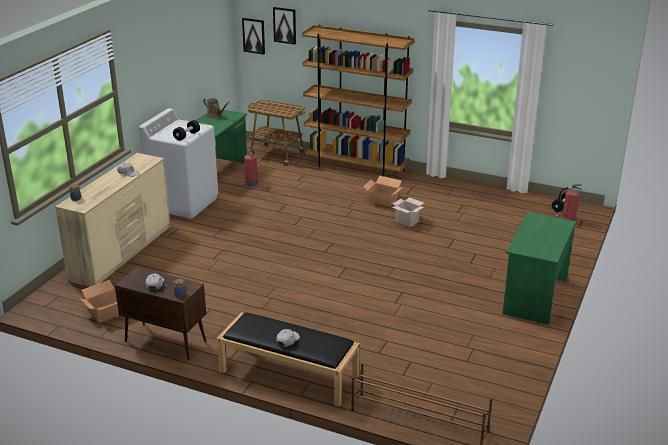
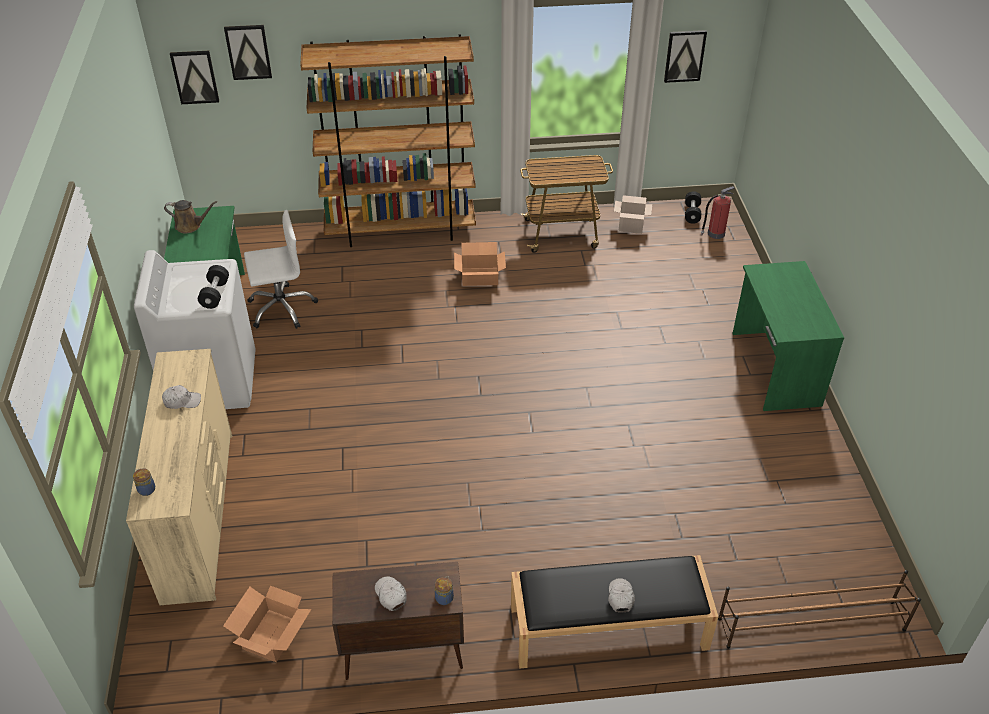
camera: 30 degrees left, 15 degrees up
fire extinguisher [244,149,258,186] -> white office chair [244,210,318,329]
cart [247,100,305,166] -> cart moved to [520,155,613,253]
cardboard box [392,197,424,227] -> cardboard box moved to [614,195,652,234]
none -> picture [664,30,707,83]

